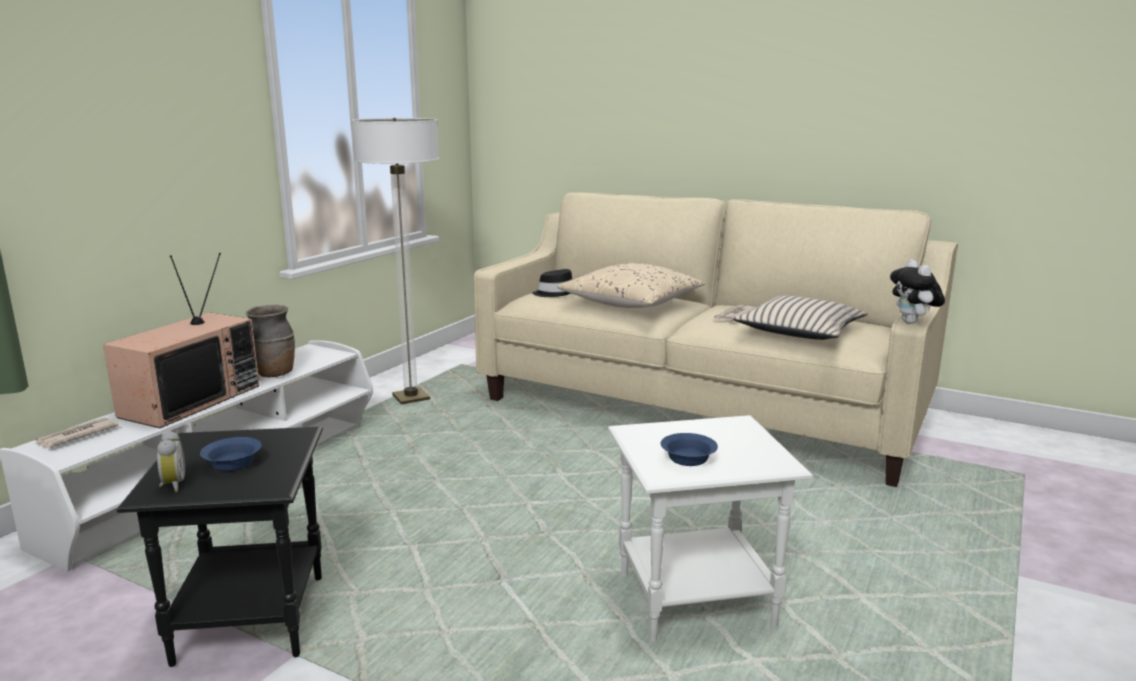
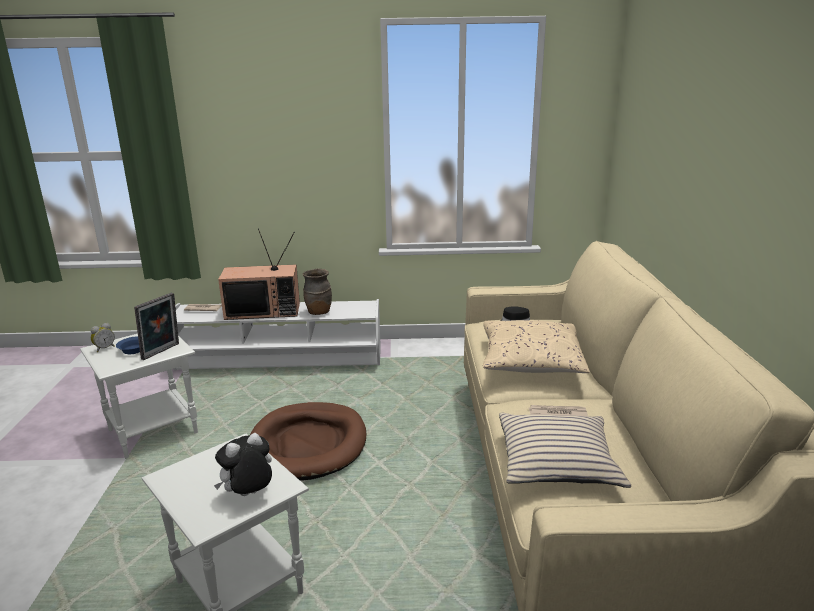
camera: 60 degrees right, 5 degrees up
black side table [117,427,323,667] -> white side table [80,334,198,459]
floor lamp [351,118,439,404] -> none
blue bowl [661,433,718,466] -> none
plush toy [890,259,945,324] -> plush toy moved to [214,433,272,496]
none -> picture frame [134,292,179,360]
none -> brown dog bed [250,402,366,481]

